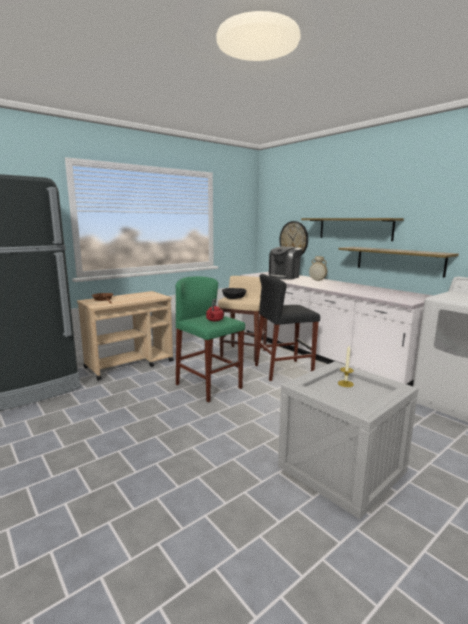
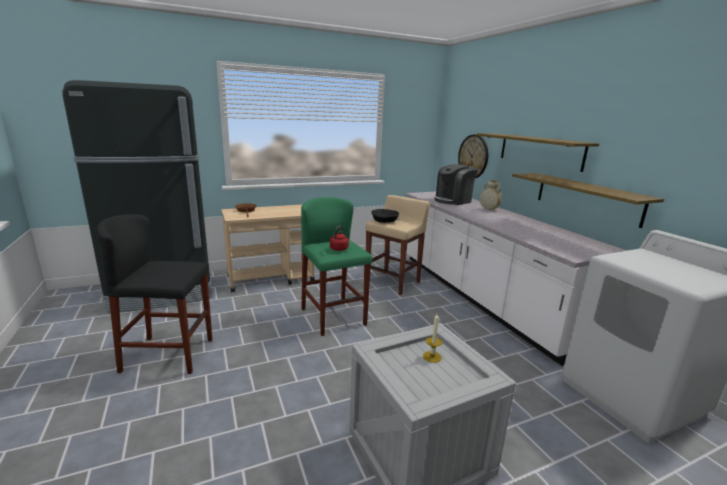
camera: 15 degrees right, 5 degrees up
black stool [255,274,320,381] -> black stool moved to [97,214,212,374]

